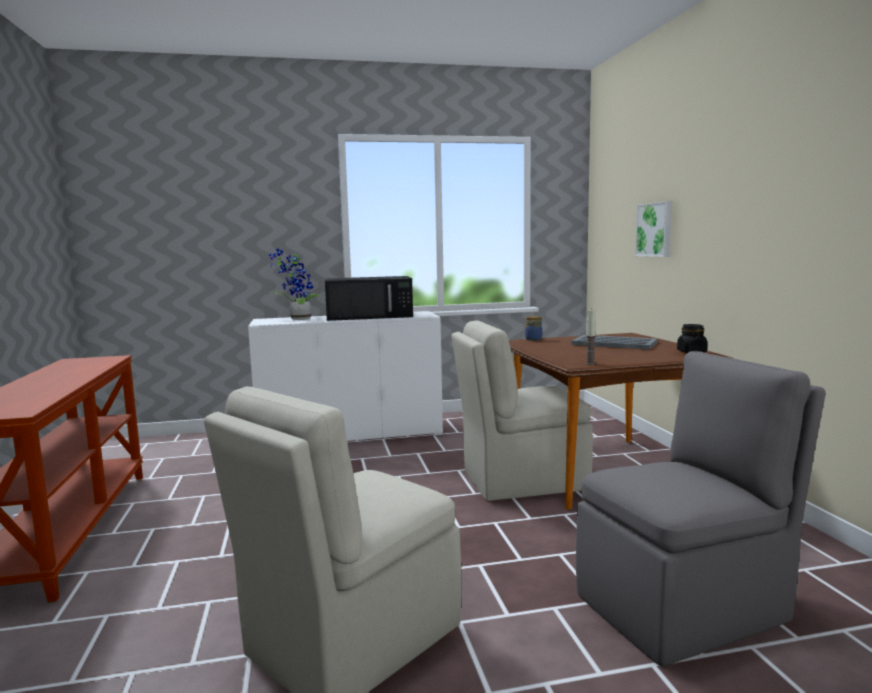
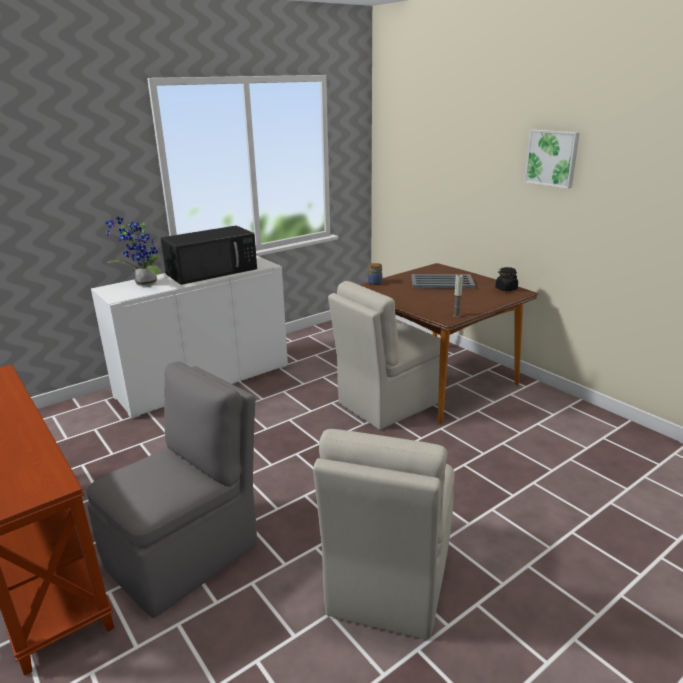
camera: 25 degrees left, 15 degrees up
grey chair [576,351,826,666] -> grey chair moved to [87,361,257,618]
picture [635,201,672,257] -> picture moved to [524,129,580,189]

